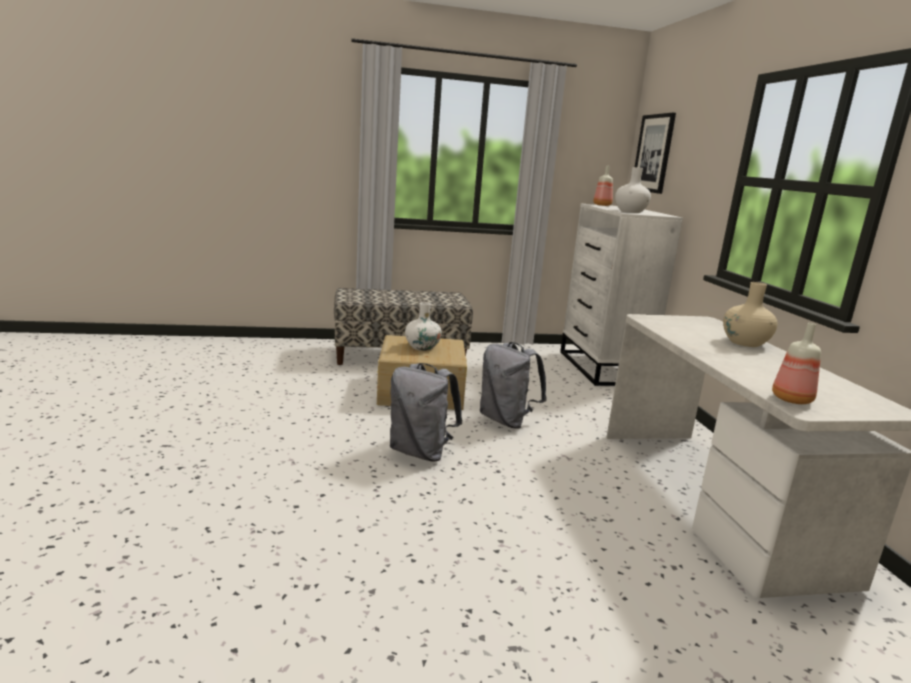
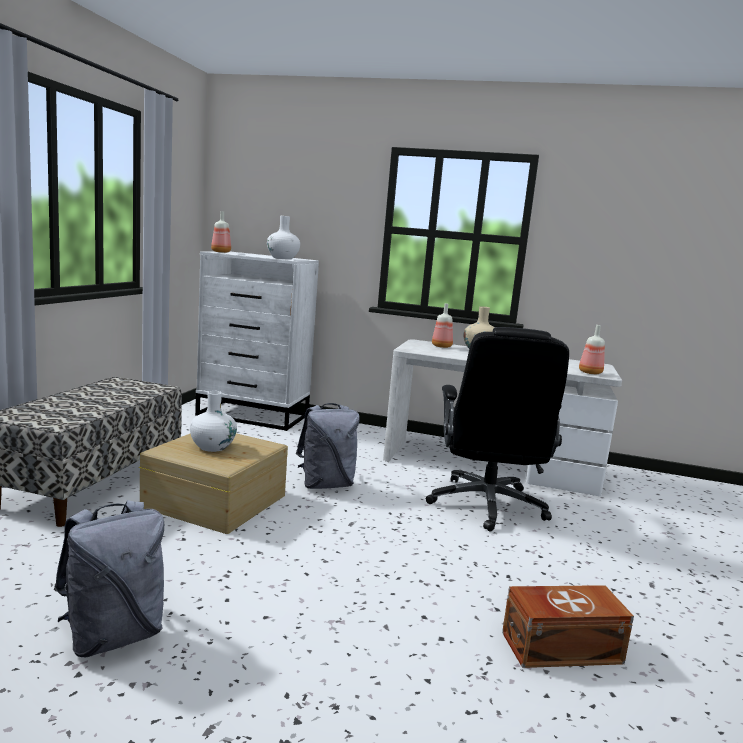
camera: 65 degrees left, 5 degrees down
grey backpack [390,363,462,462] -> grey backpack moved to [54,500,164,657]
picture [635,113,676,194] -> none
none -> black office chair [426,327,569,531]
none -> bottle [432,304,453,348]
none -> brown storage box [502,585,634,668]

